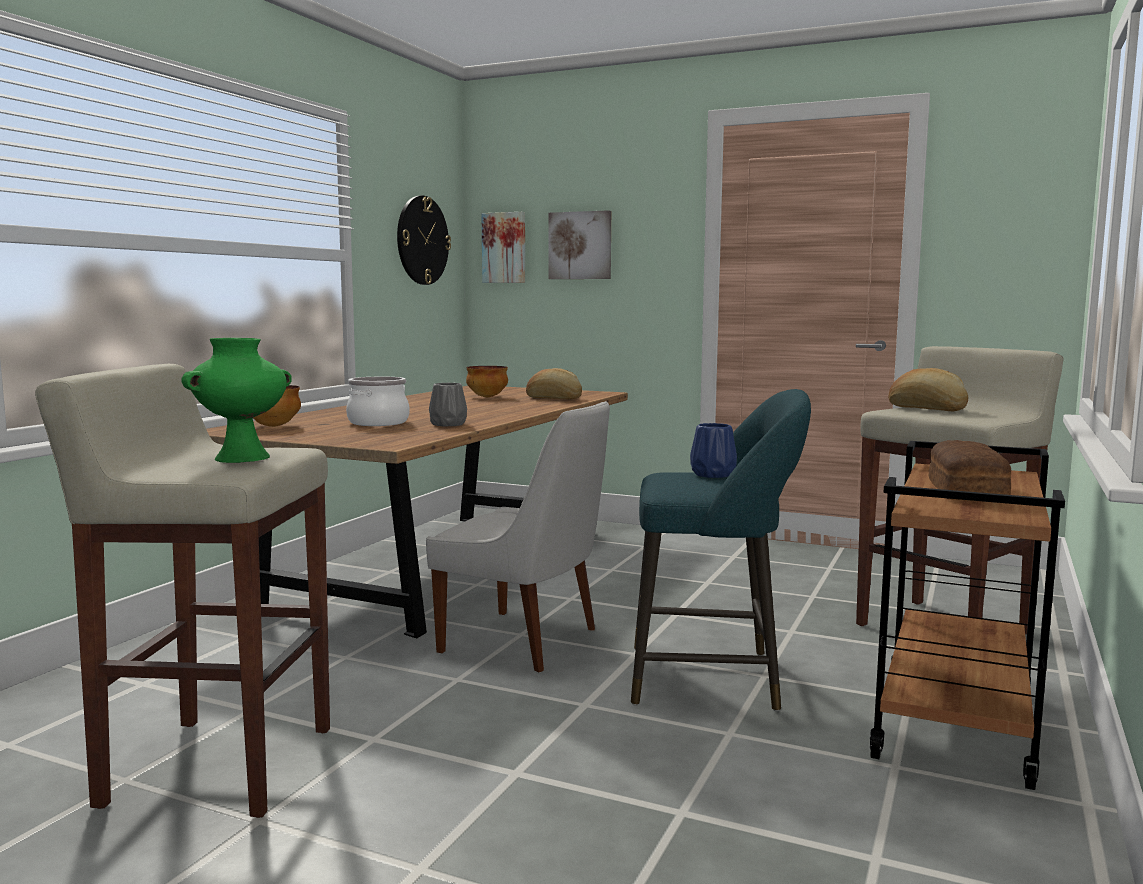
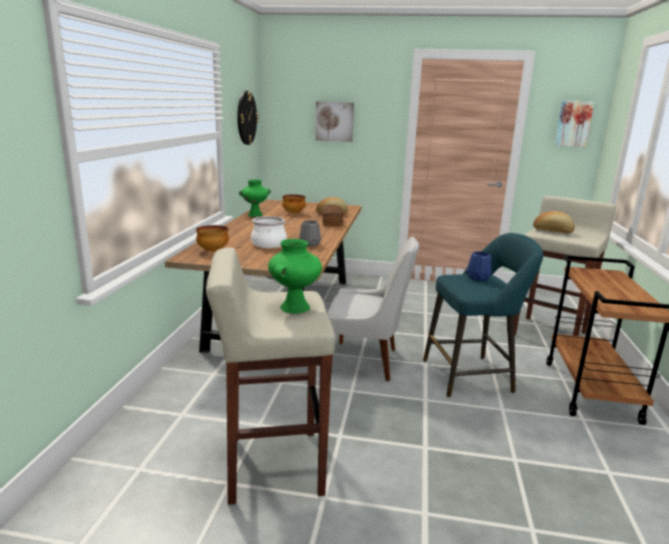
camera: 15 degrees left, 10 degrees up
picture [482,212,525,283] -> picture moved to [555,100,594,147]
bread [929,440,1011,502] -> bread moved to [322,205,343,226]
none -> green vase [239,179,271,217]

